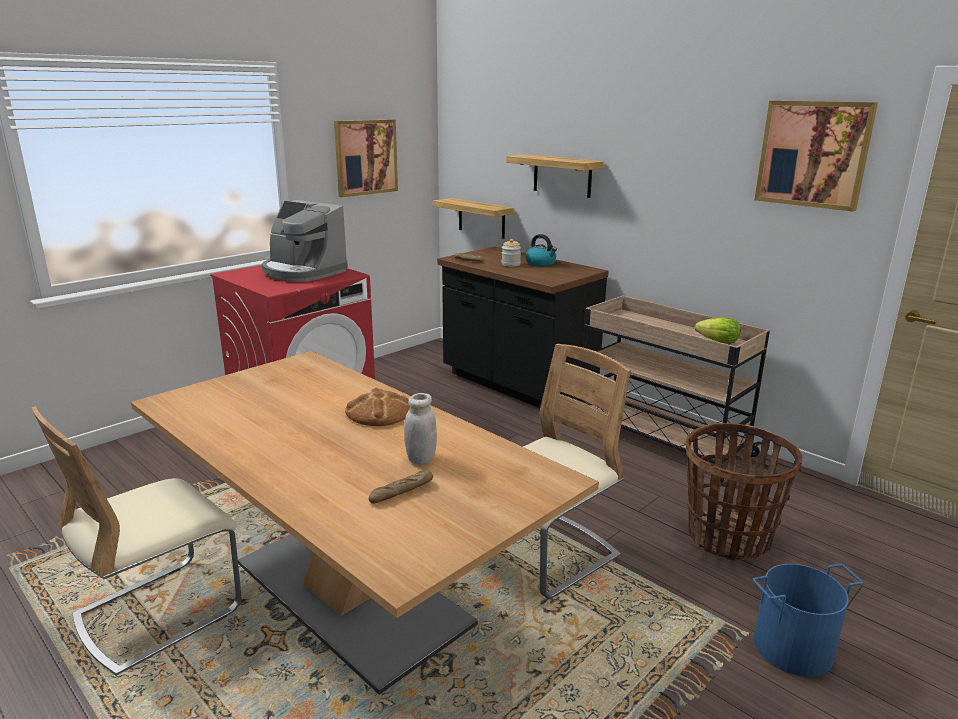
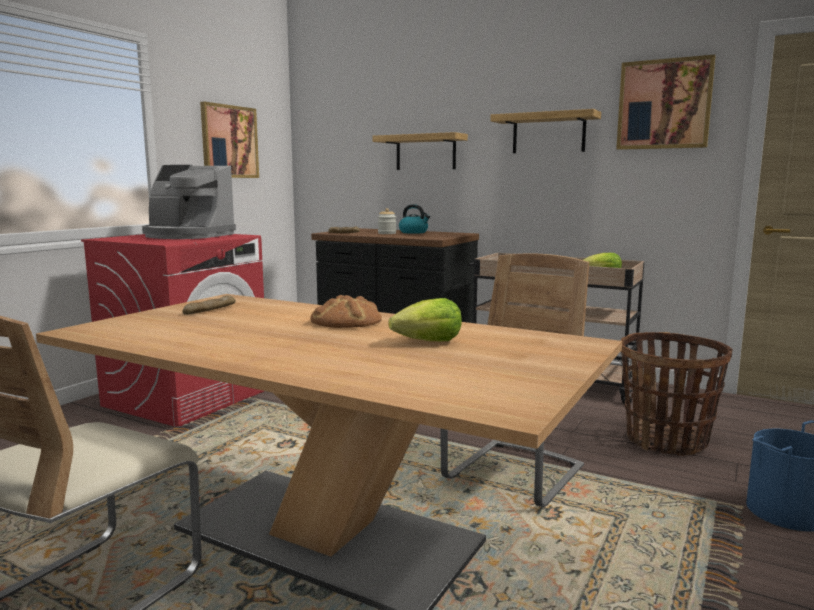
camera: 15 degrees left, 10 degrees down
bread [369,470,433,504] -> bread moved to [182,295,236,315]
white jar [404,393,437,465] -> lettuce [389,298,462,341]
shelf [433,198,514,239] -> shelf moved to [490,109,601,153]

